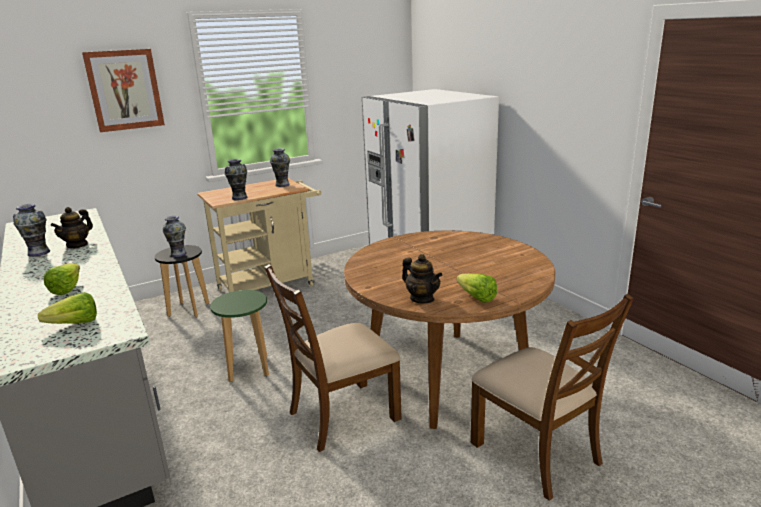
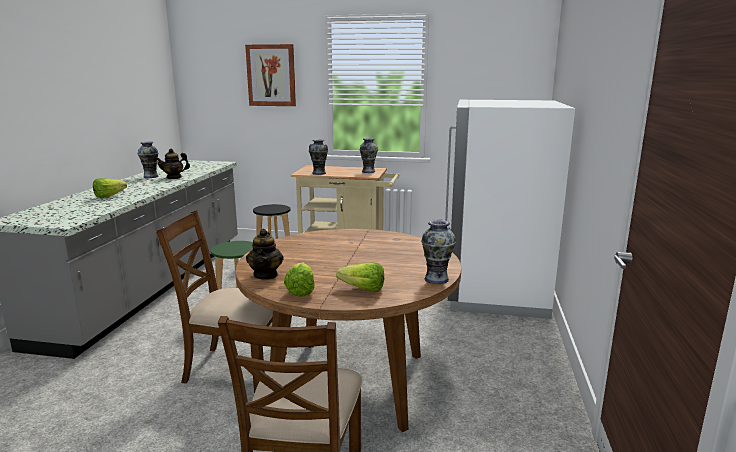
camera: 40 degrees right, 5 degrees down
lettuce [38,292,97,324] -> lettuce moved to [336,262,384,292]
vase [163,216,187,257] -> vase moved to [421,219,456,284]

